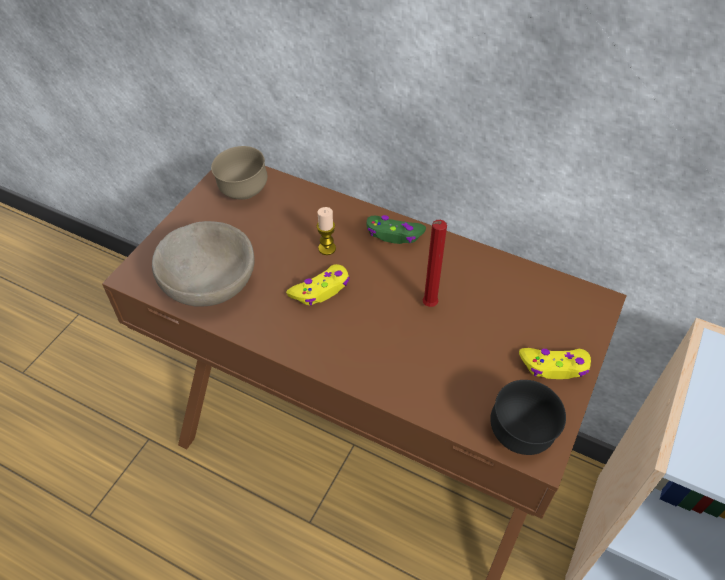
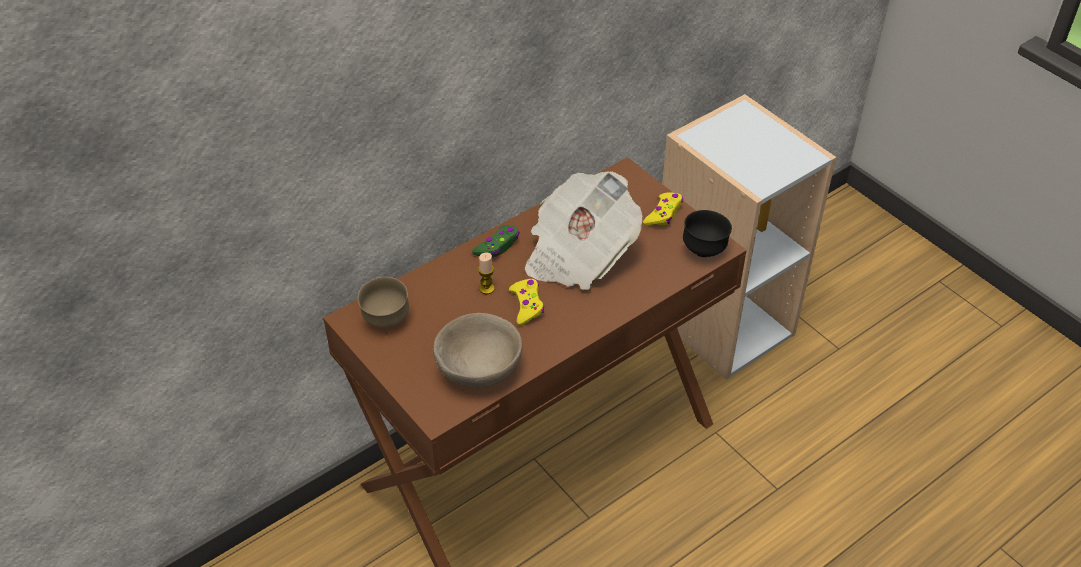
camera: 65 degrees left, 5 degrees down
red candle [422,220,447,307] -> newspaper [525,171,642,290]

